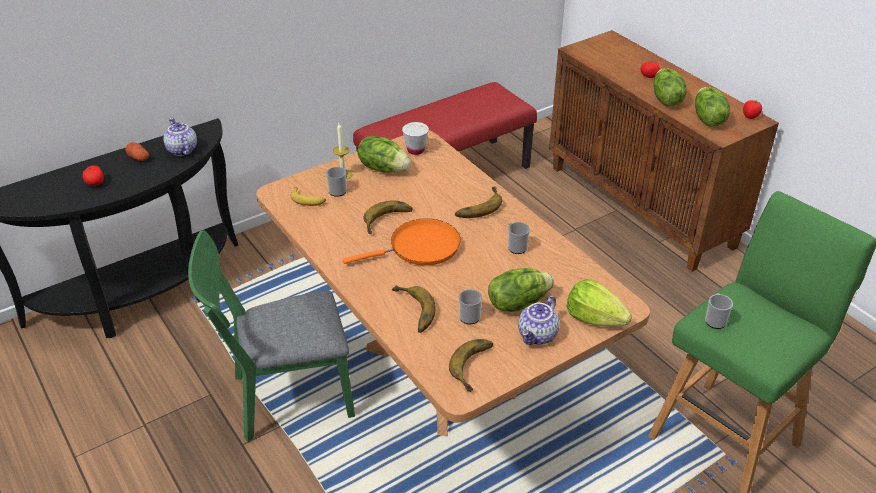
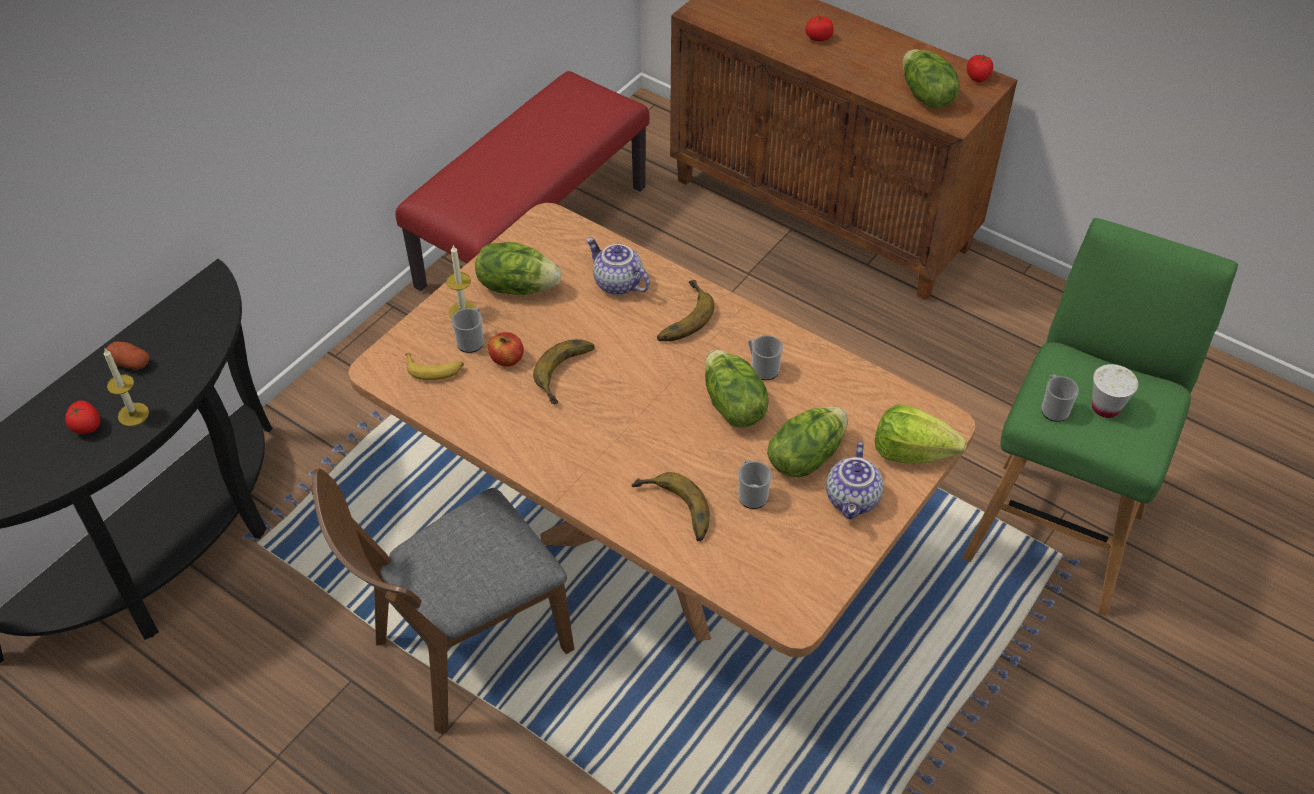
camera: 20 degrees left, 10 degrees up
teapot [164,118,197,156] -> teapot moved to [586,238,650,295]
green chair [188,230,355,442] -> brown chair [311,469,574,735]
orange frying pan [342,218,461,266] -> none
white cup [402,122,429,155] -> white cup moved to [1092,364,1138,418]
banana [449,339,493,392] -> none
lettuce [653,68,687,106] -> lettuce moved to [705,350,769,428]
none -> candle [104,349,149,426]
none -> apple [488,332,524,366]

